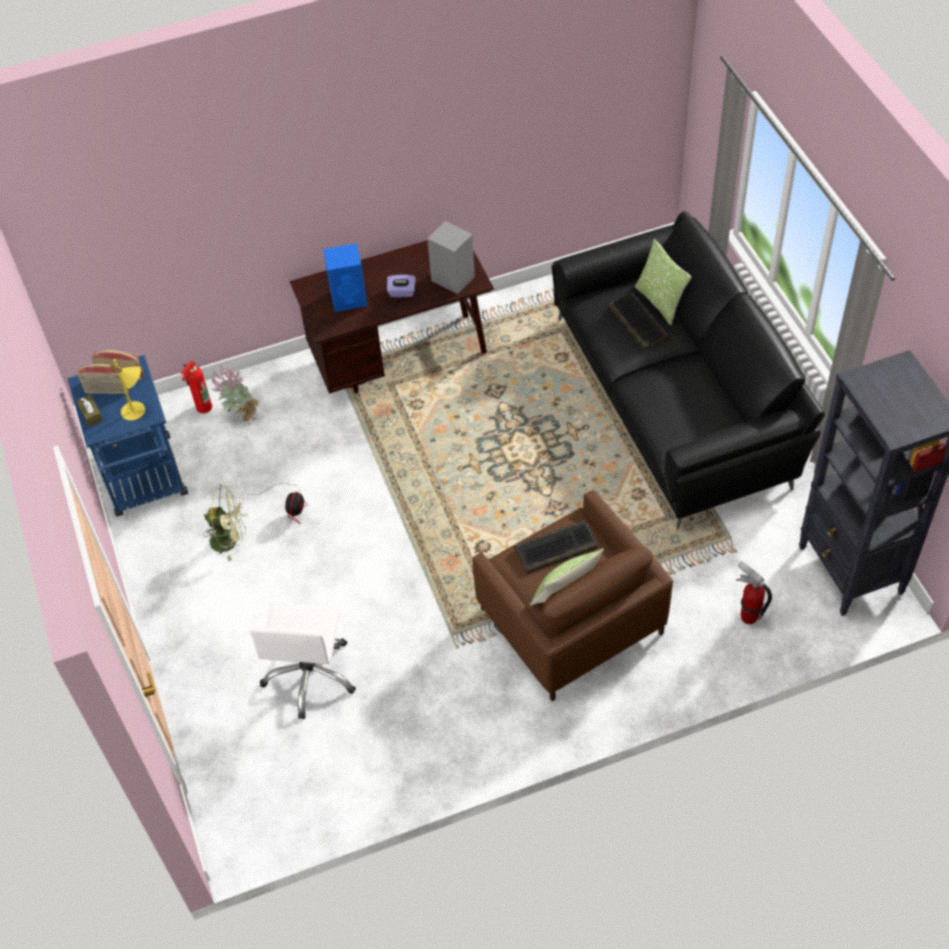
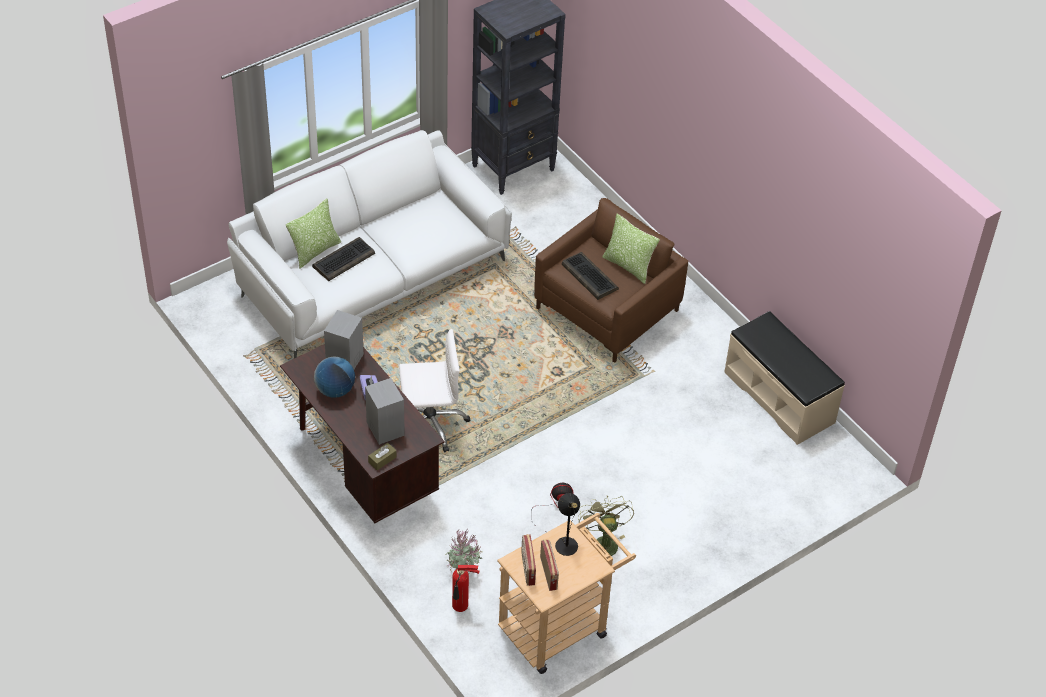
camera: 110 degrees left, 5 degrees down
blue cart [67,355,188,517] -> beige cart [497,513,636,674]
brown tissue box [77,395,103,427] -> brown tissue box moved to [368,443,397,470]
yellow table lamp [107,359,145,421] -> black table lamp [555,493,580,556]
white office chair [249,602,356,719] -> white office chair moved to [399,329,470,452]
blue speaker [323,243,367,312] -> grey speaker [365,378,405,445]
black sofa [552,211,825,529] -> white sofa [227,130,512,358]
fire extinguisher [736,561,772,624] -> none
none -> globe [314,357,355,398]
none -> beige bench [724,311,845,445]

